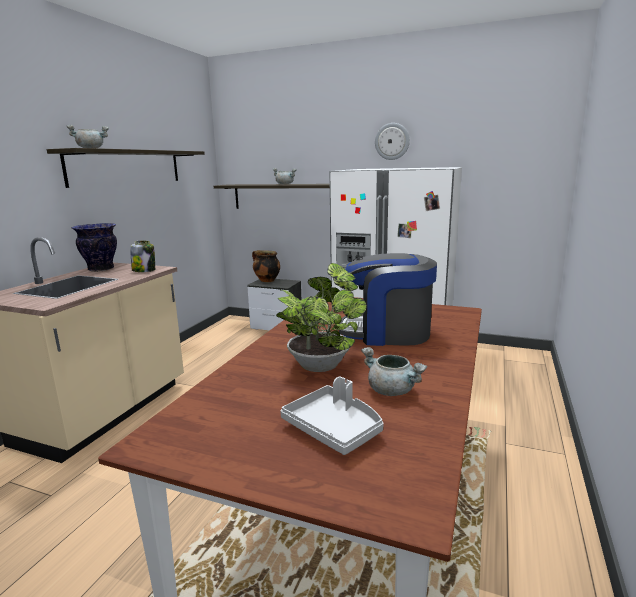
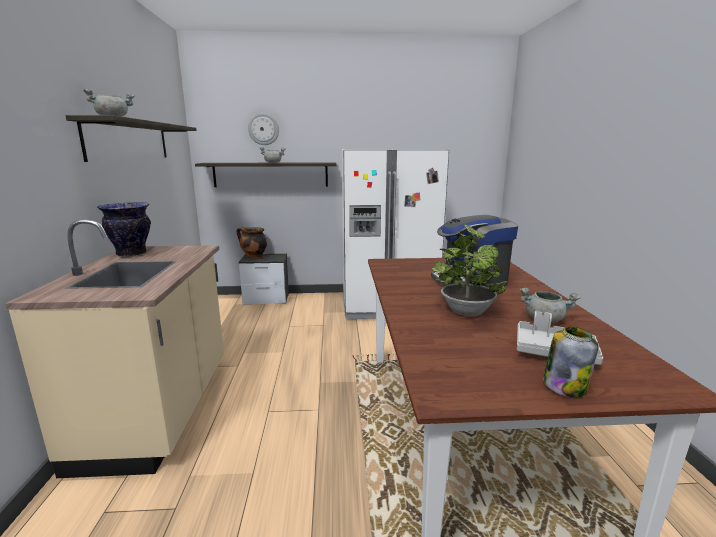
camera: 25 degrees left, 0 degrees up
jar [130,241,155,272] -> jar moved to [543,327,598,397]
wall clock [375,123,410,160] -> wall clock moved to [248,113,279,145]

